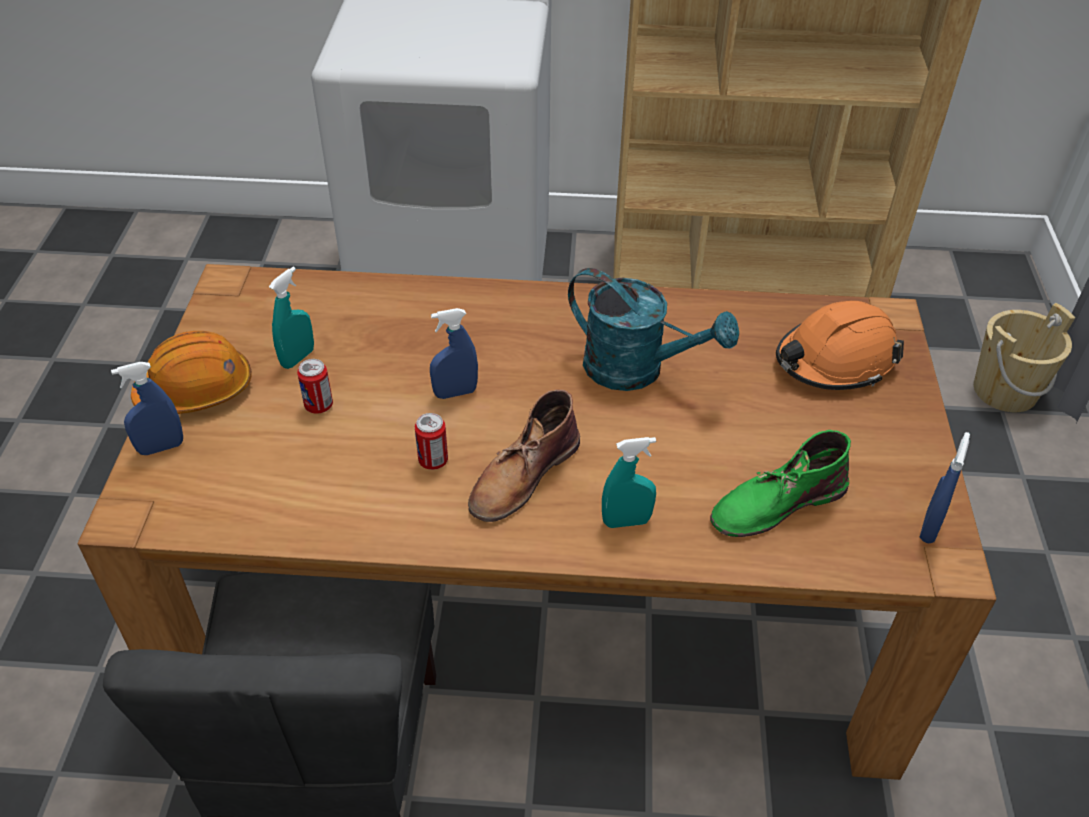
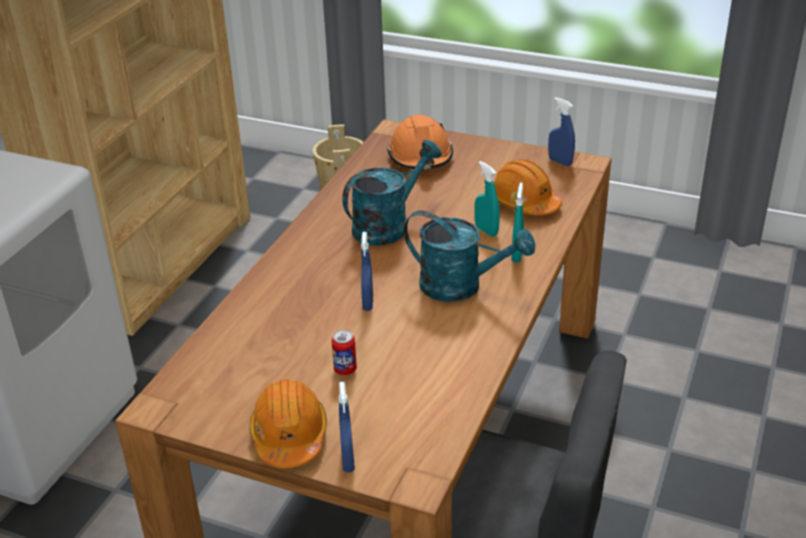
camera: 70 degrees left, 10 degrees down
turquoise spray bottle [269,267,314,369] -> turquoise spray bottle moved to [474,161,500,237]
can [415,413,448,470] -> none
brown boot [468,389,580,522] -> turquoise watering can [404,210,535,302]
green boot [710,430,851,537] -> orange hard hat [494,159,562,215]

